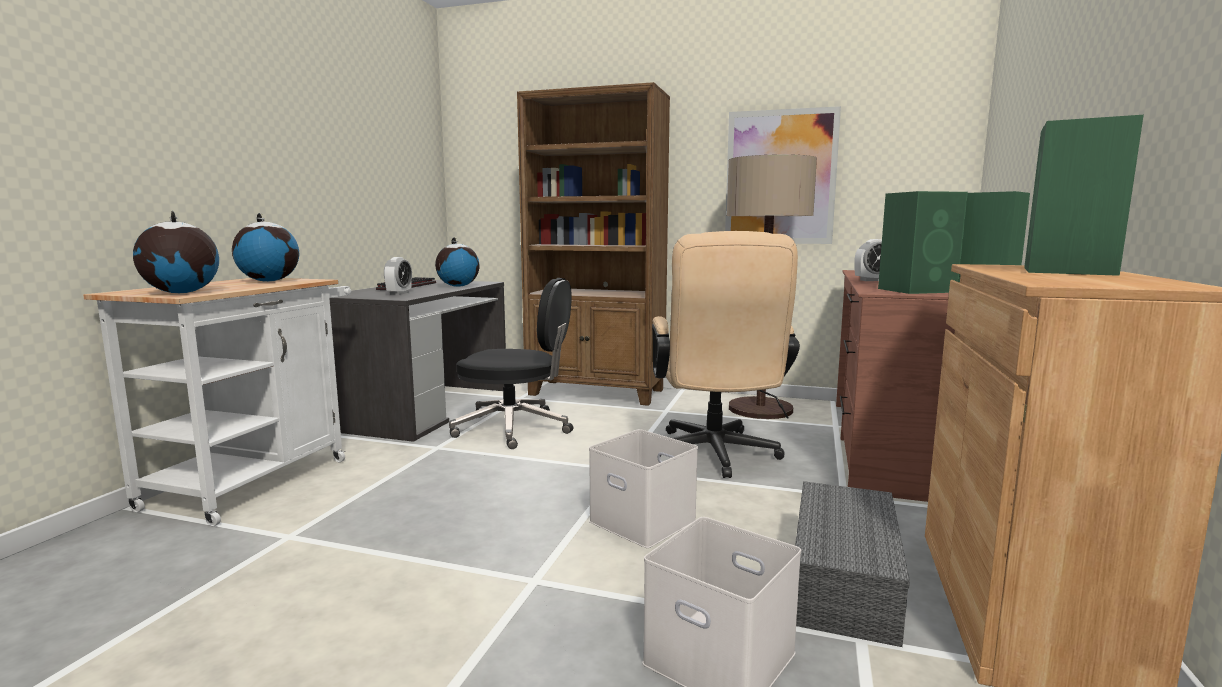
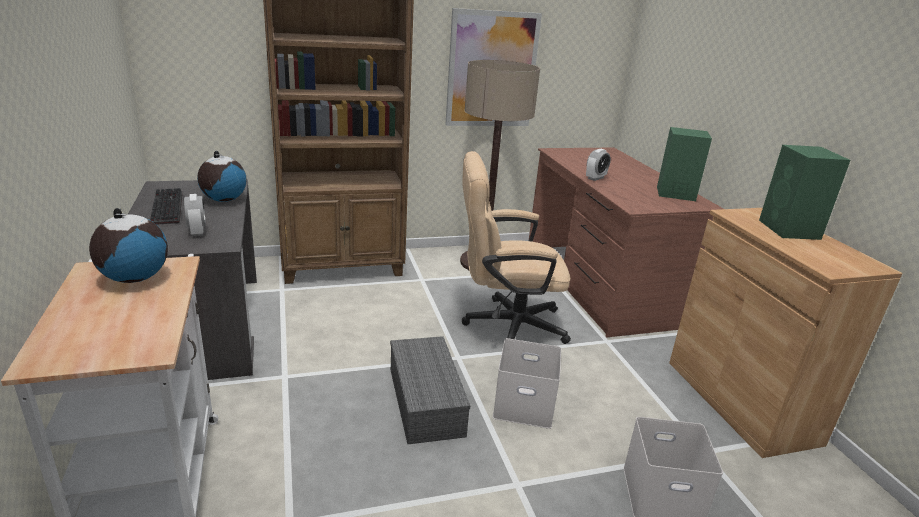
camera: 35 degrees left, 15 degrees up
globe [133,211,219,293] -> none
black office chair [449,278,573,449] -> none
beige office chair [652,231,800,478] -> beige office chair turned 120 degrees clockwise [462,151,571,344]
grey storage box [795,481,910,647] -> grey storage box moved to [390,336,470,445]
green speaker [878,191,968,294] -> none

